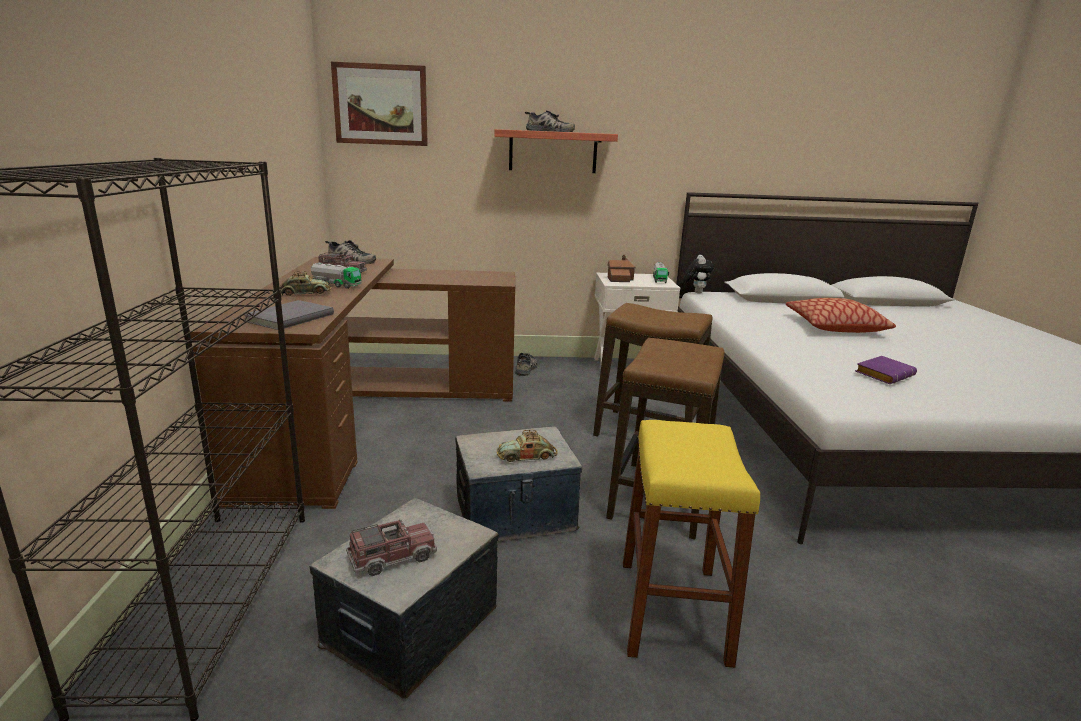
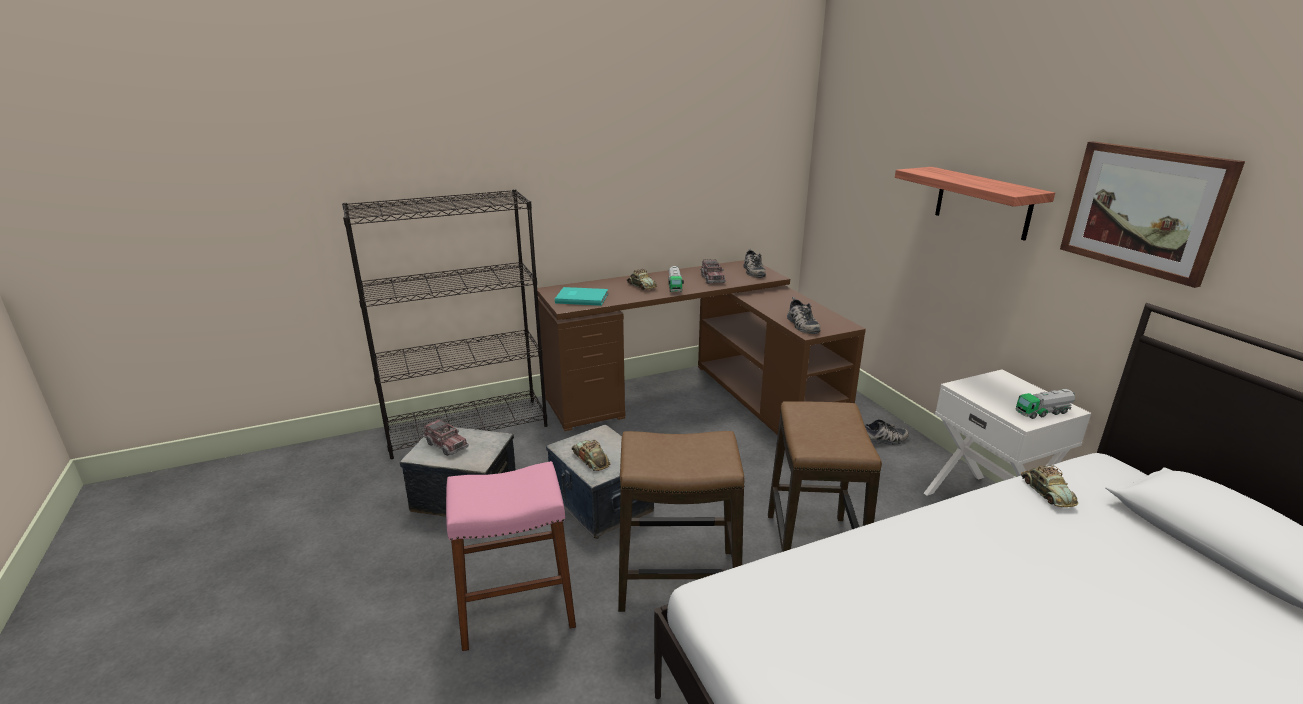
camera: 70 degrees right, 5 degrees up
grey book [243,300,334,330] -> turquoise book [555,287,608,306]
picture [331,62,428,146] -> picture moved to [1060,141,1245,288]
shoe [525,111,575,132] -> shoe moved to [787,297,820,334]
toy house [608,255,636,282] -> none
yellow stool [623,420,760,668] -> pink stool [446,461,576,651]
plush toy [684,255,714,293] -> none
pillow [786,298,896,333] -> none
purple book [855,356,917,384] -> none
none -> toy car [1021,465,1078,507]

